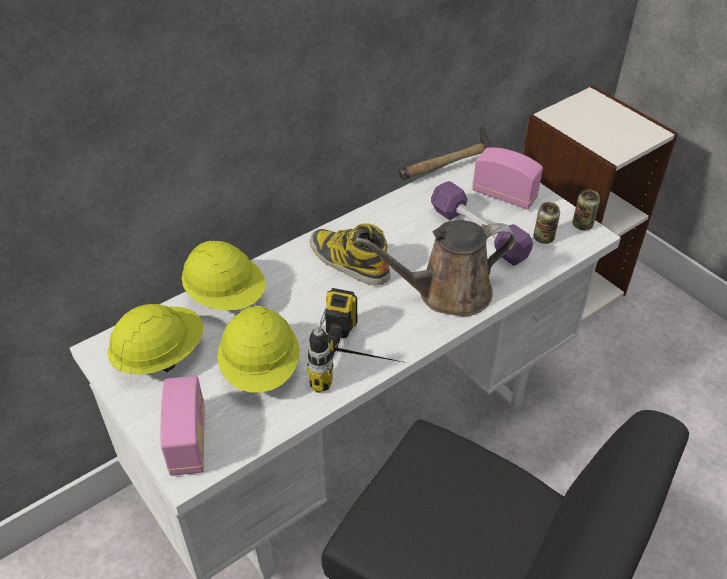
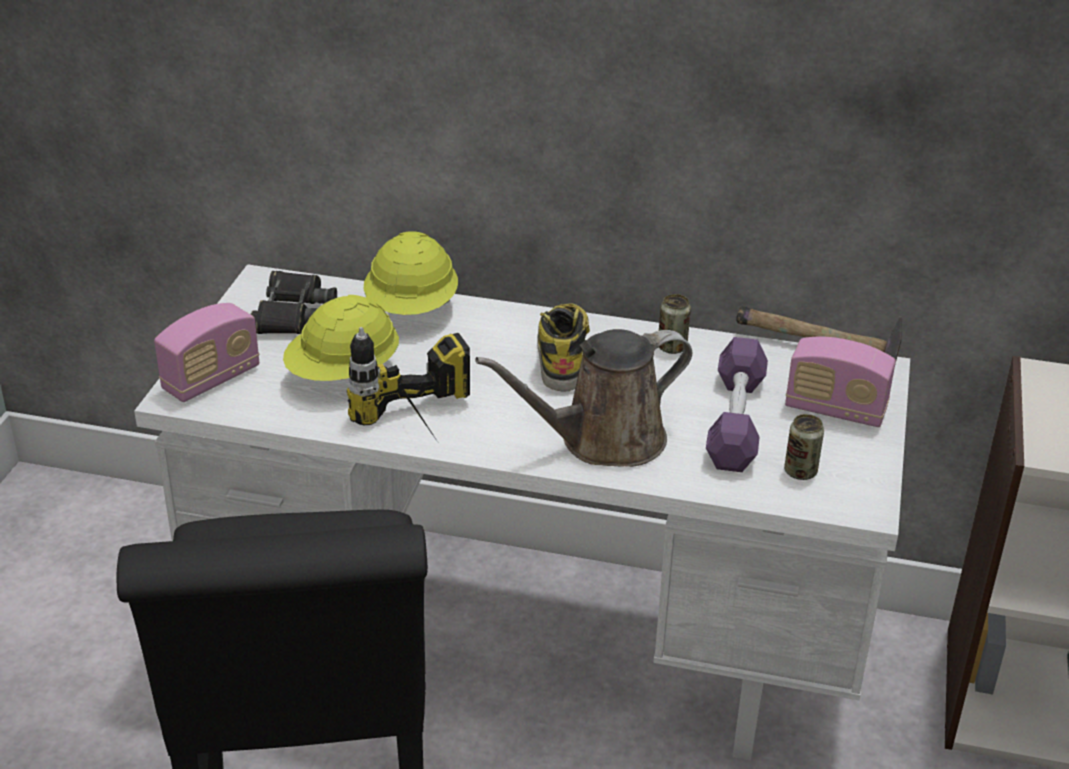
camera: 50 degrees right, 10 degrees down
yellow hard hat [108,304,204,375] -> black binoculars [250,271,337,334]
brown watering can [355,220,516,317] -> brown watering can turned 60 degrees counterclockwise [475,329,692,467]
radio [472,147,543,209] -> radio turned 120 degrees clockwise [785,337,896,427]
can [572,189,600,230] -> can moved to [659,294,691,354]

